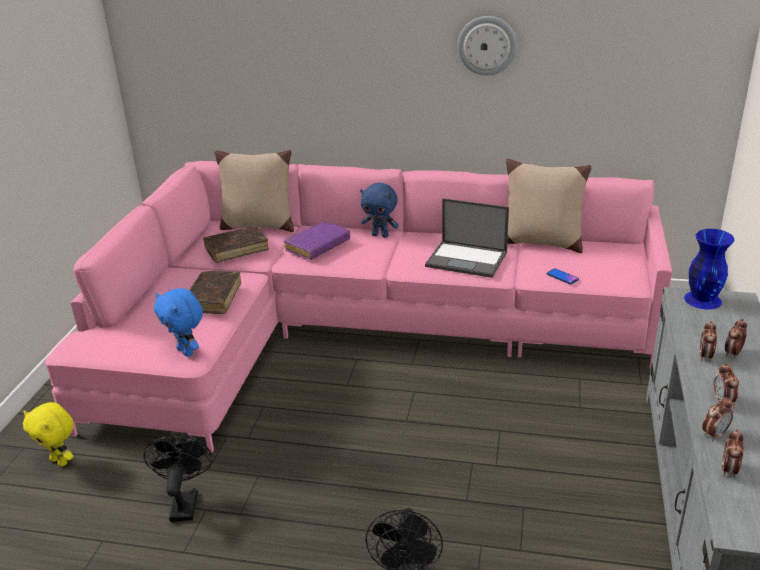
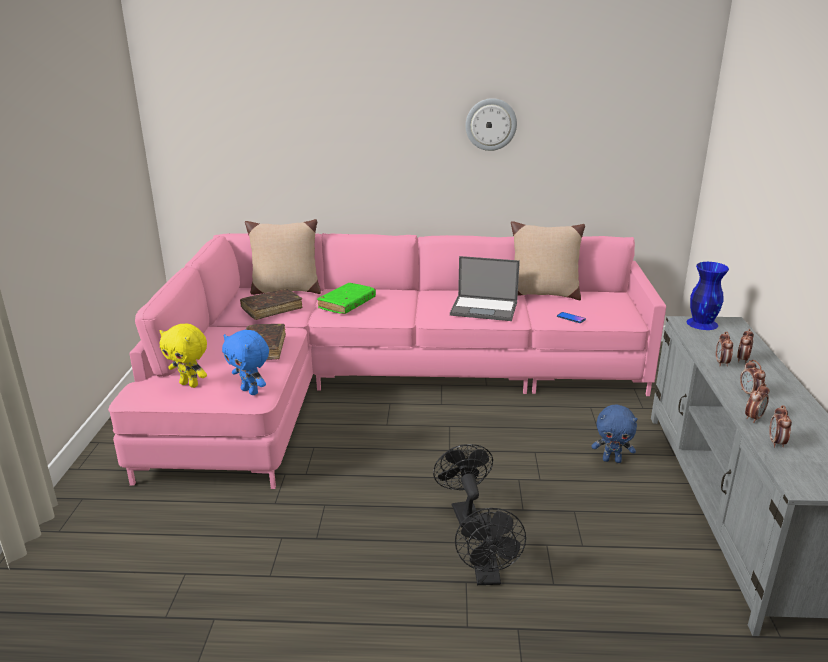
camera: 10 degrees left, 5 degrees down
yellow plush toy [23,402,74,467] -> yellow plush toy moved to [160,324,207,388]
black fan [144,434,213,522] -> black fan moved to [433,444,493,528]
purple book [284,221,350,260] -> green book [317,283,376,314]
blue plush toy [360,183,399,238] -> blue plush toy moved to [592,405,638,463]

